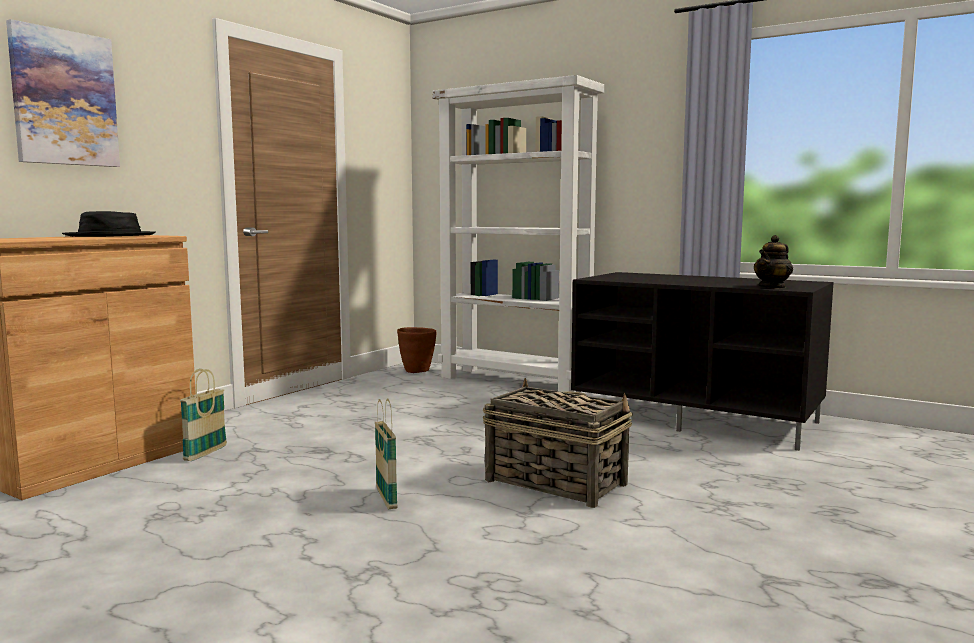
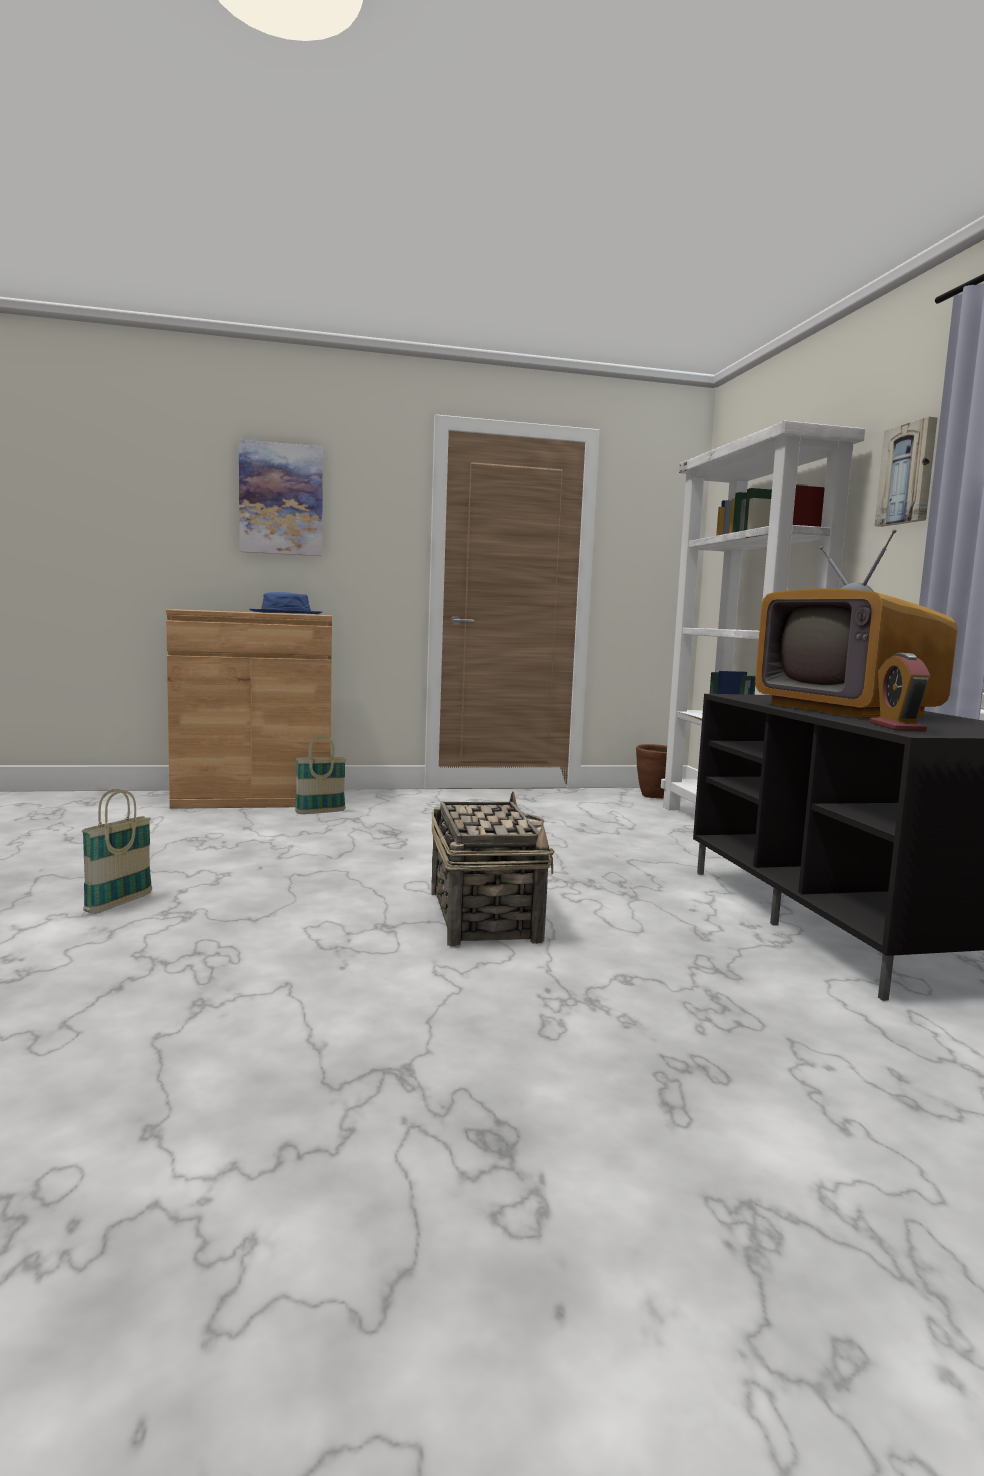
camera: 45 degrees right, 0 degrees up
black hat [62,211,156,237] -> blue hat [249,592,322,614]
basket [375,398,397,509] -> basket moved to [82,789,152,914]
teapot [754,235,793,289] -> alarm clock [870,653,930,732]
none -> television [755,529,957,718]
none -> picture [874,417,938,527]

